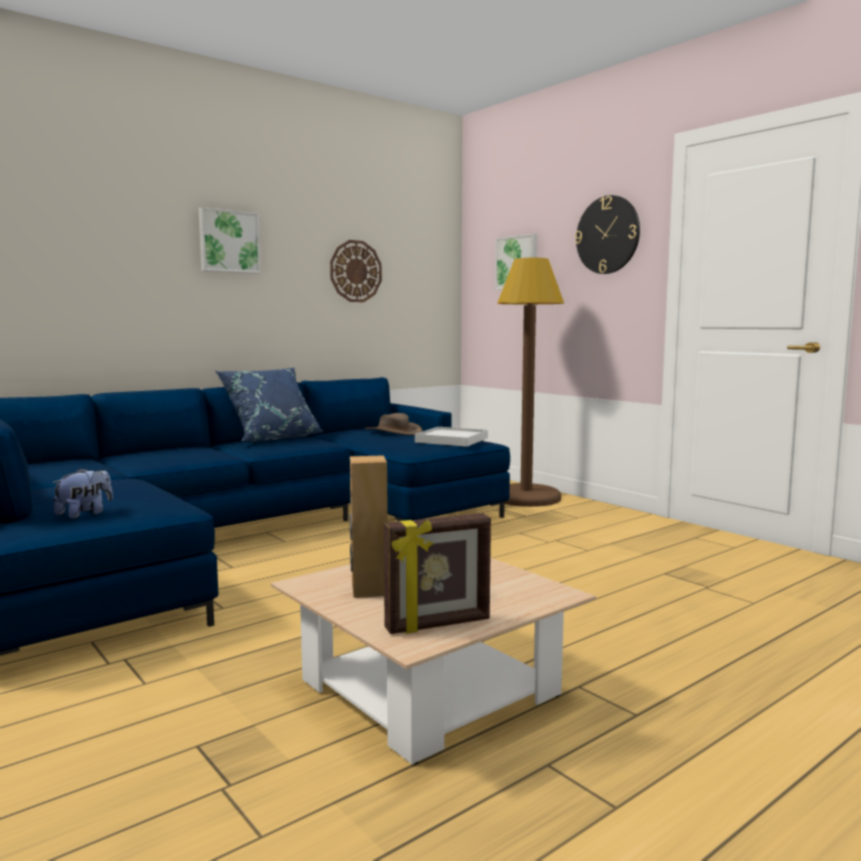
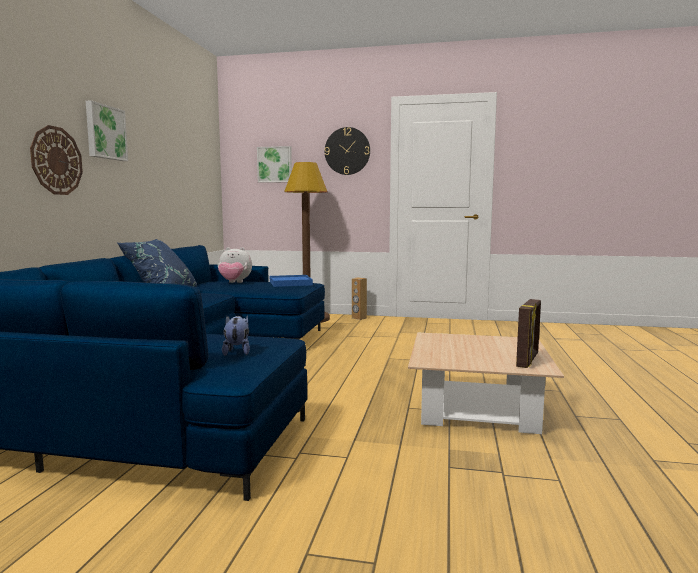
camera: 40 degrees left, 0 degrees up
wall clock [330,240,382,302] -> wall clock moved to [30,125,83,195]
brown speaker [350,455,388,598] -> brown speaker moved to [352,277,367,320]
brown hat [365,413,422,435] -> plush toy [218,247,252,283]
white tray [415,427,488,447] -> blue tray [270,275,313,287]

